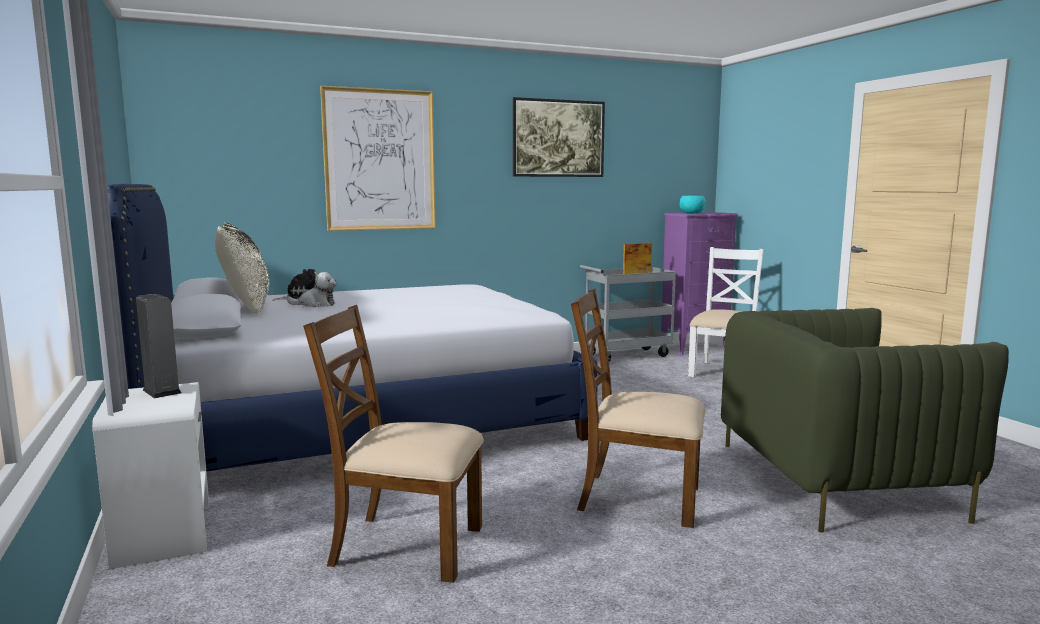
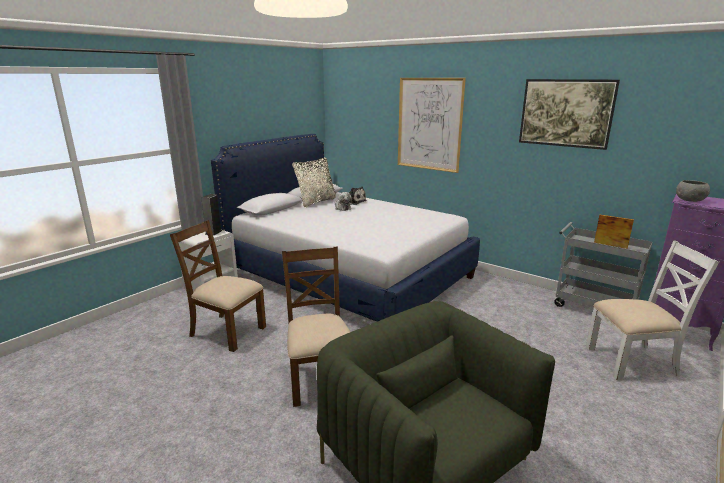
camera: 60 degrees right, 10 degrees up
brown chair [303,305,484,583] -> brown chair turned 45 degrees counterclockwise [170,220,266,352]
turquoise bowl [680,196,706,214] -> grey bowl [676,180,710,202]

